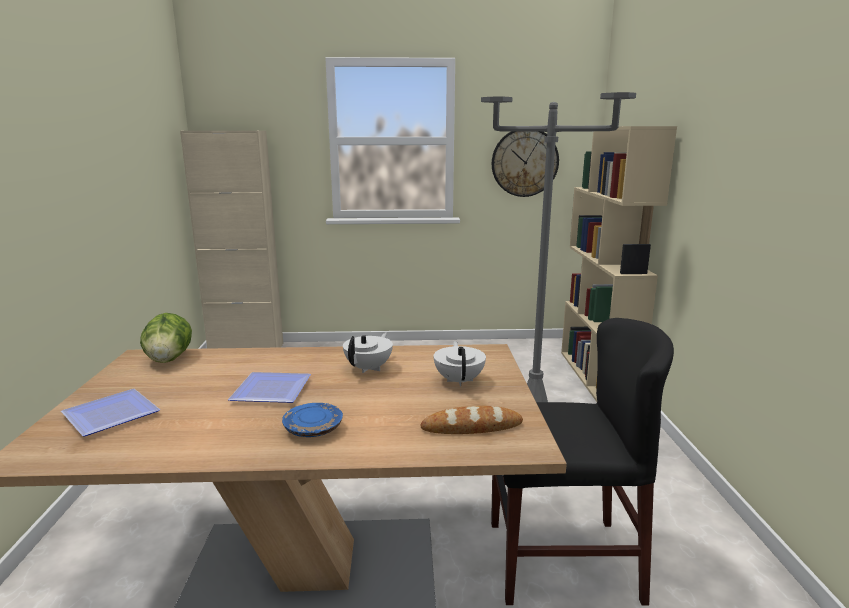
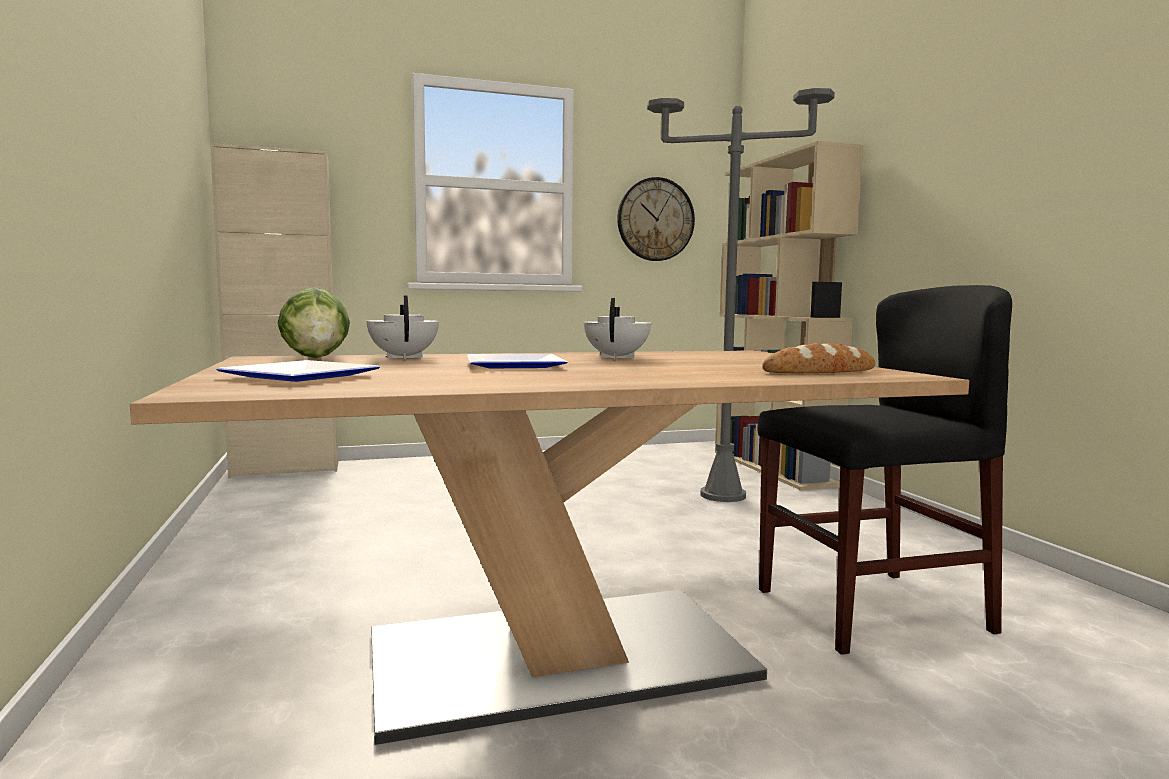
camera: 15 degrees left, 10 degrees down
blue plate [282,403,343,437] -> none
white teapot [434,341,486,386] -> white teapot moved to [367,295,439,359]

